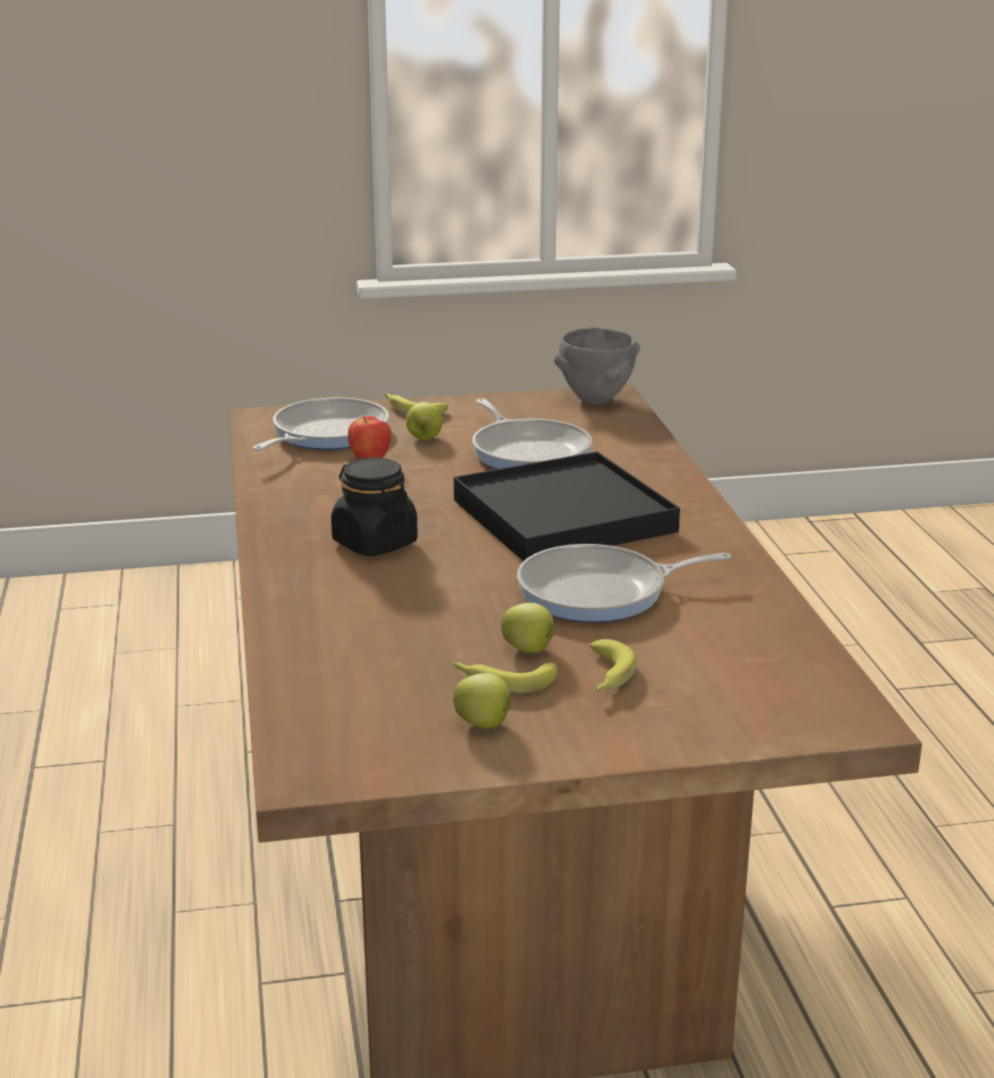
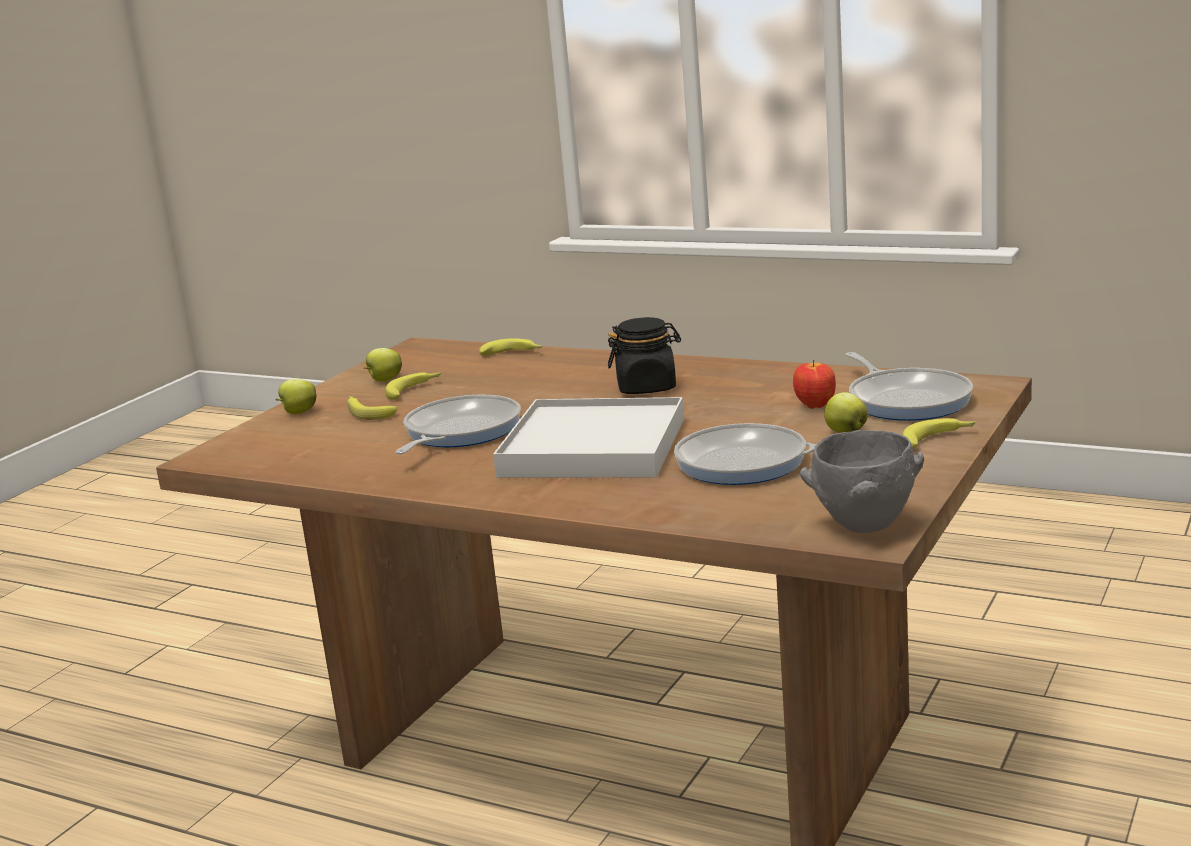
camera: 130 degrees right, 5 degrees down
black tray [454,452,680,561] -> white tray [493,397,684,478]
apple [501,603,556,653] -> apple moved to [276,379,317,415]
none -> banana [479,338,543,356]

